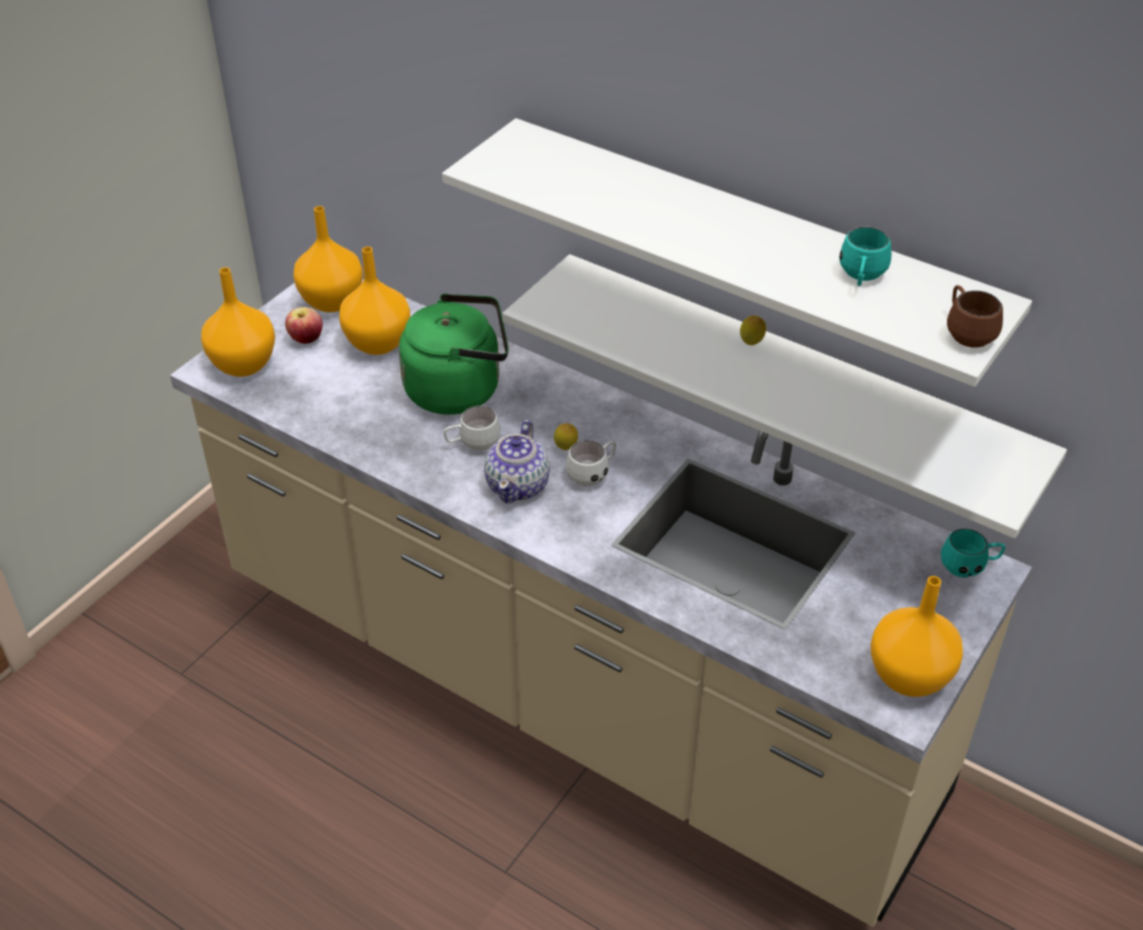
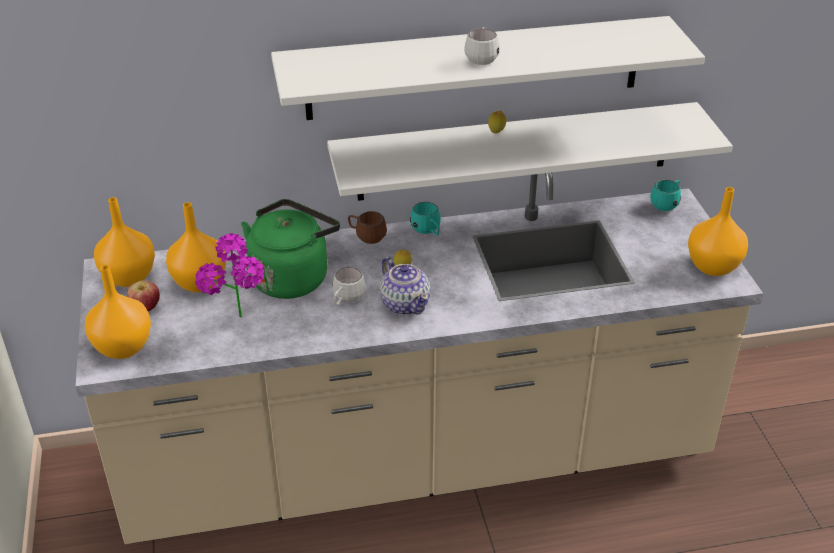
camera: 45 degrees left, 5 degrees down
white mug [566,440,616,486] -> white mug moved to [464,27,500,65]
turquoise mug [839,227,891,286] -> turquoise mug moved to [410,202,441,236]
brown mug [947,285,1003,348] -> brown mug moved to [348,211,387,244]
none -> potted plant [195,233,264,317]

